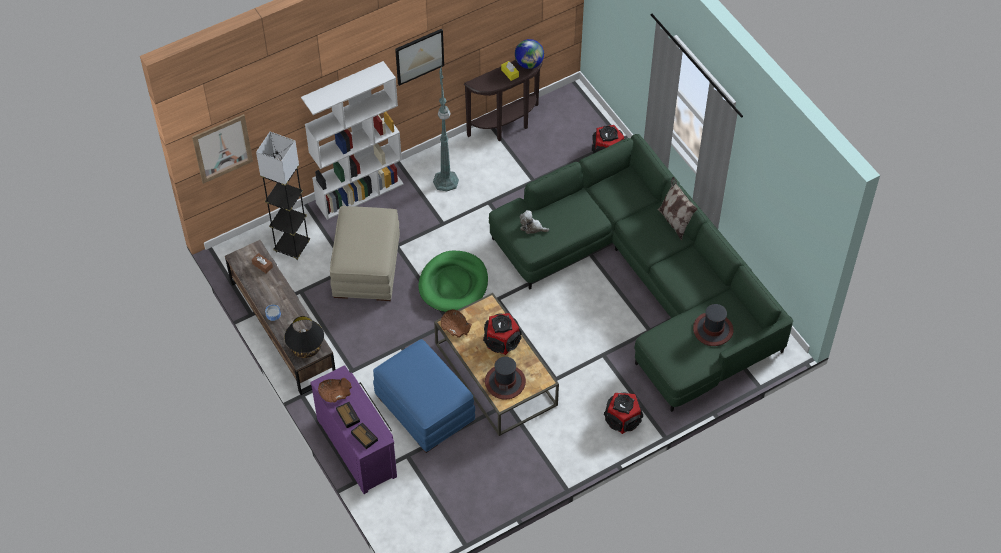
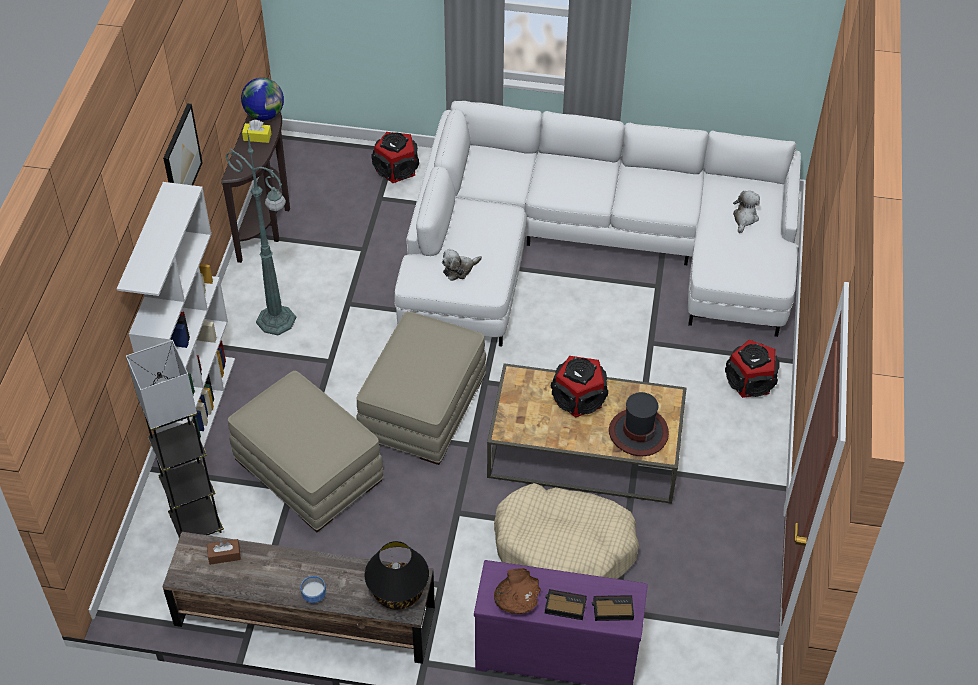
camera: 50 degrees left, 5 degrees down
picture [192,114,253,184] -> none
blue ottoman [373,339,475,453] -> beige dog bed [494,483,640,579]
green dog bed [418,251,488,312] -> beige ottoman [356,311,486,465]
brown bowl [441,309,472,338] -> none
green sofa [489,134,793,412] -> white sofa [394,101,801,347]
pillow [658,177,698,240] -> none
hat [693,304,734,346] -> plush toy [733,191,760,233]

